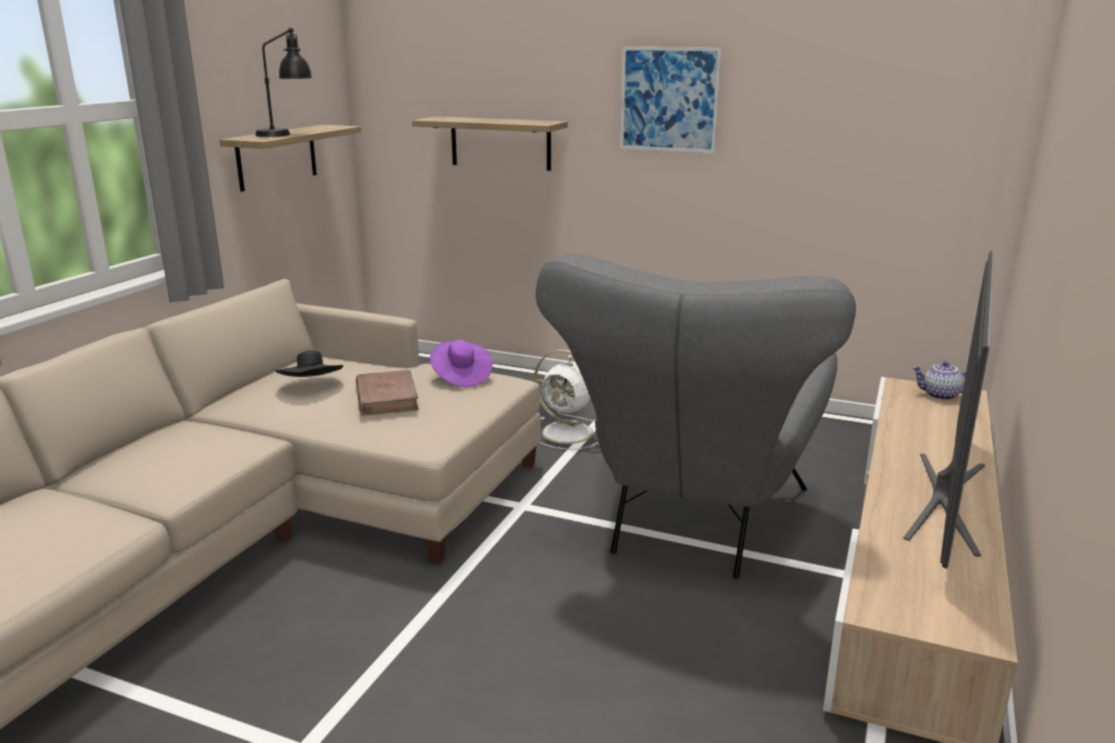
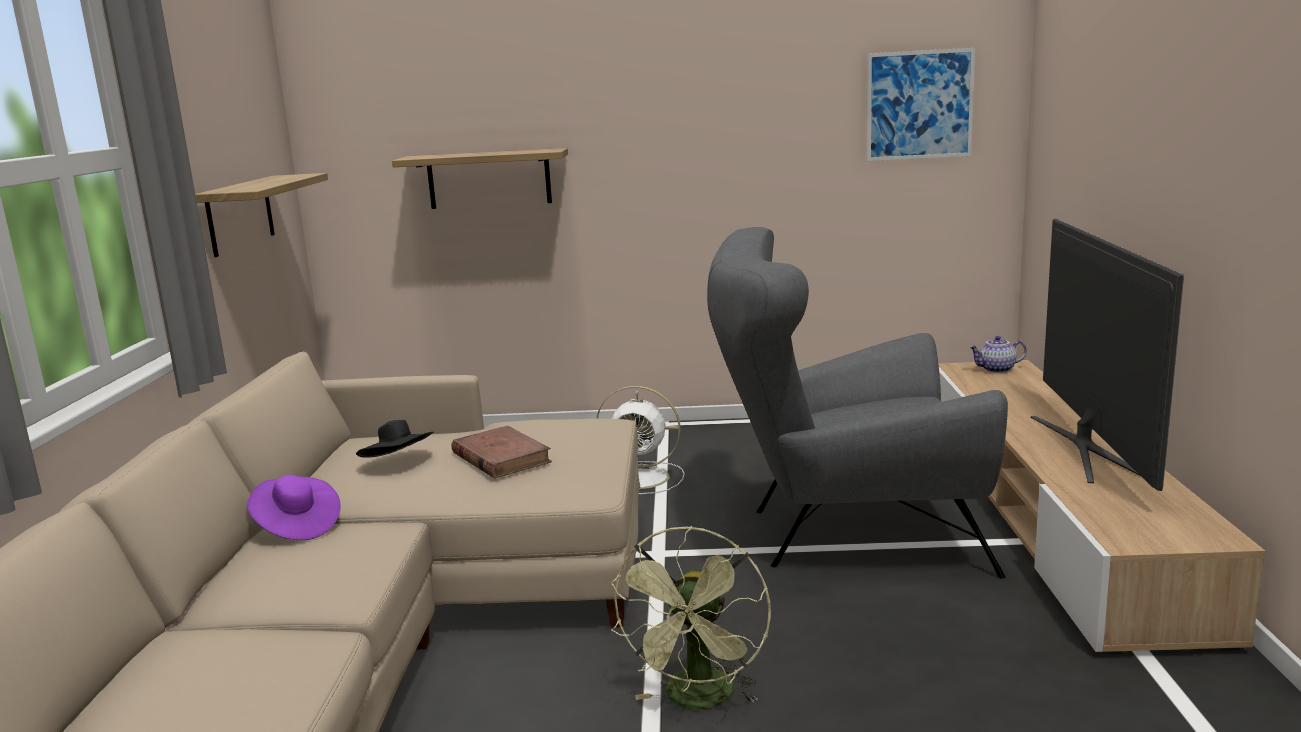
camera: 20 degrees left, 5 degrees down
black table lamp [255,27,313,137] -> none
purple hat [430,340,493,387] -> purple hat moved to [247,475,341,540]
grey armchair [536,254,856,579] -> grey armchair turned 90 degrees clockwise [707,227,1008,579]
picture [620,47,722,153] -> picture moved to [867,48,975,161]
none -> green fan [611,526,771,709]

